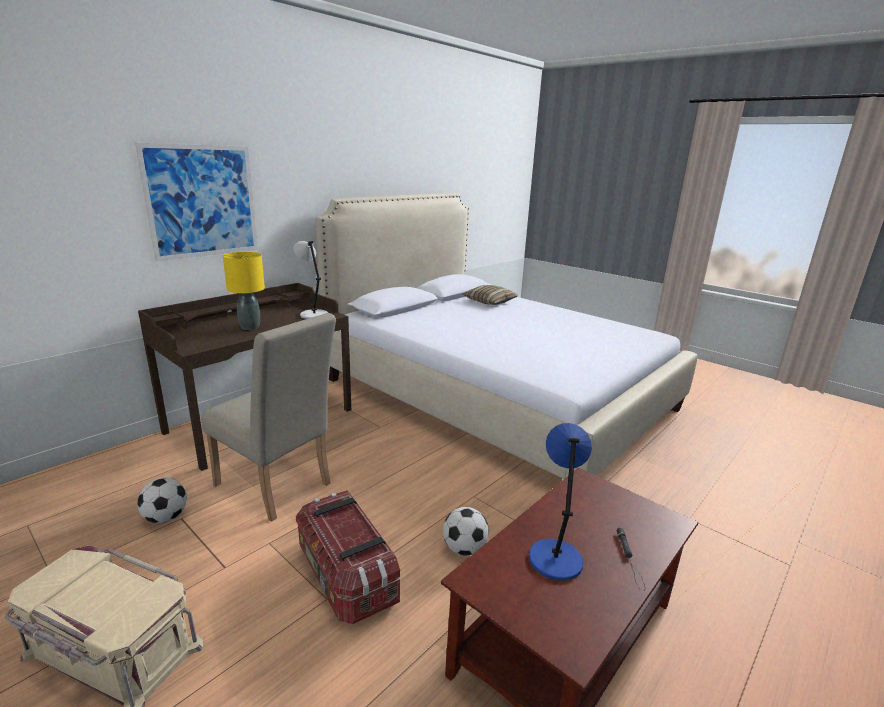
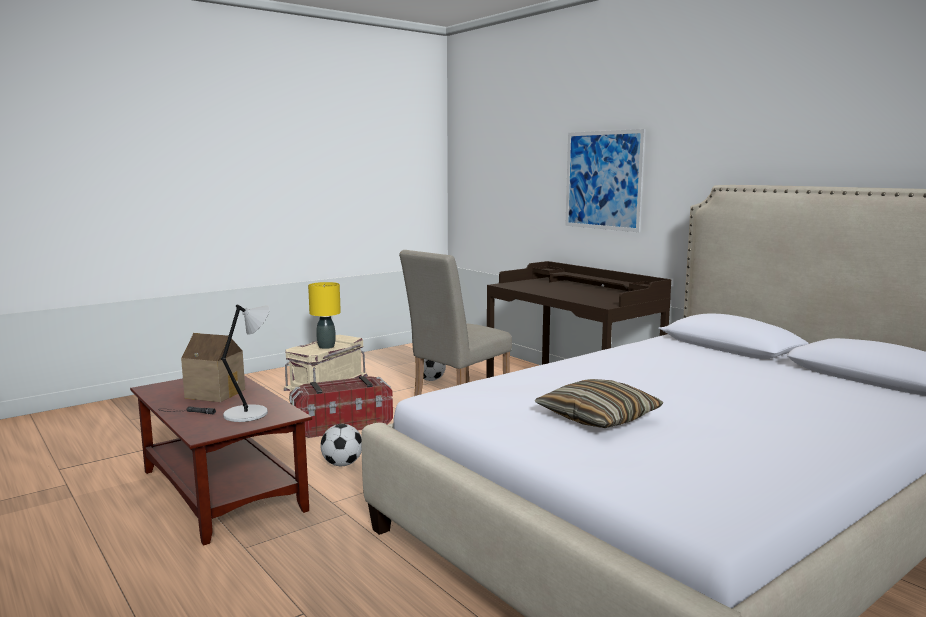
camera: 100 degrees right, 10 degrees down
yellow table lamp [223,252,265,330] -> yellow table lamp moved to [308,282,341,349]
grey table lamp [294,241,329,319] -> grey table lamp moved to [221,304,270,422]
pillow [462,285,518,305] -> pillow moved to [535,379,664,428]
blue table lamp [529,423,592,581] -> toy house [181,333,245,402]

